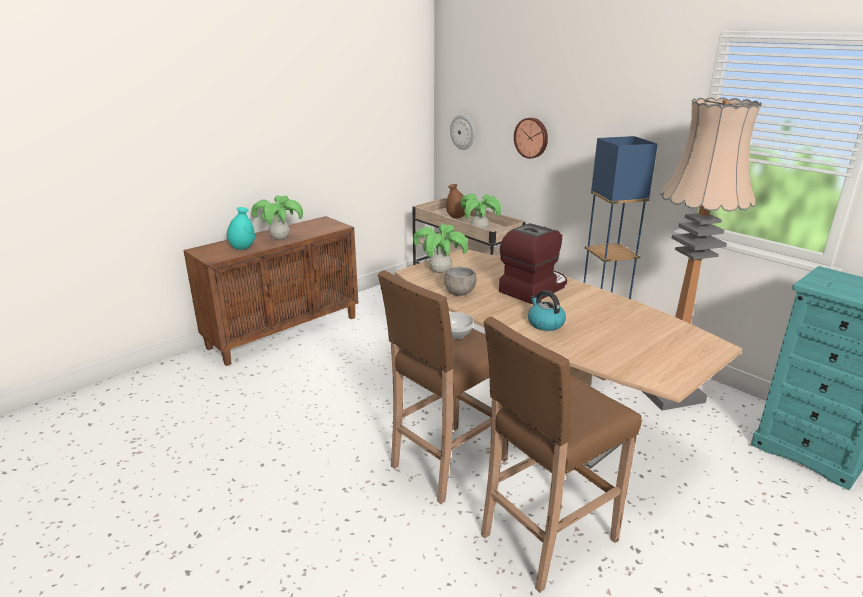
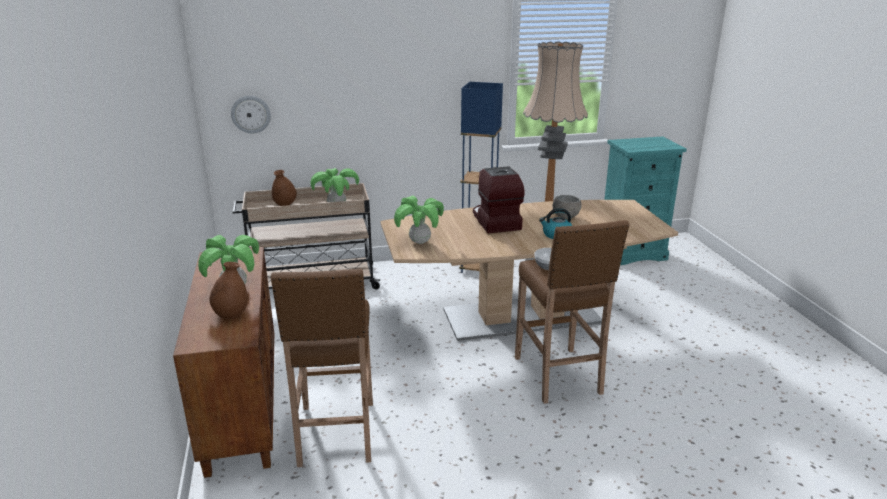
camera: 60 degrees left, 0 degrees up
turquoise vase [227,207,255,250] -> brown vase [209,262,248,319]
grey bowl [444,267,477,296] -> grey bowl moved to [552,195,582,219]
brown stool [481,317,642,593] -> brown stool moved to [271,269,373,467]
wall clock [514,118,548,159] -> none

